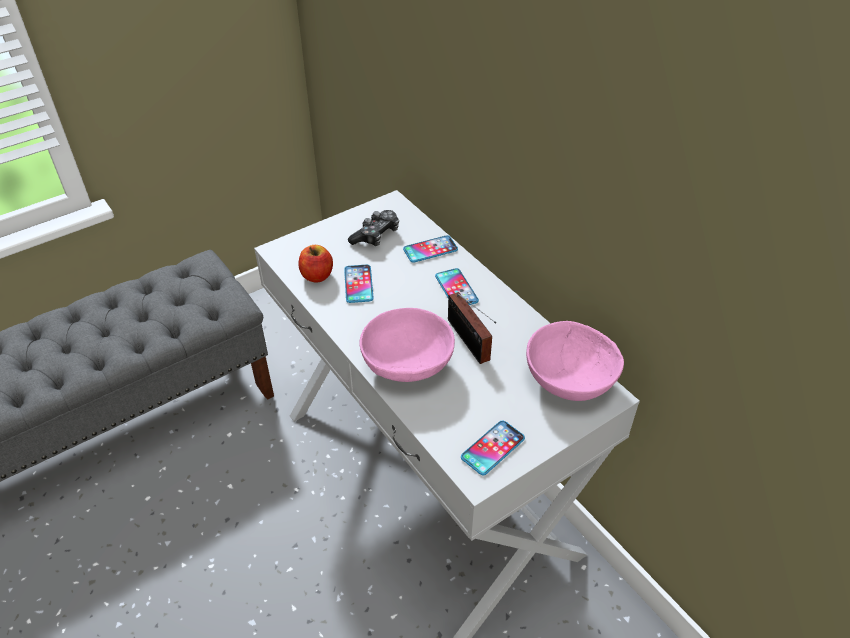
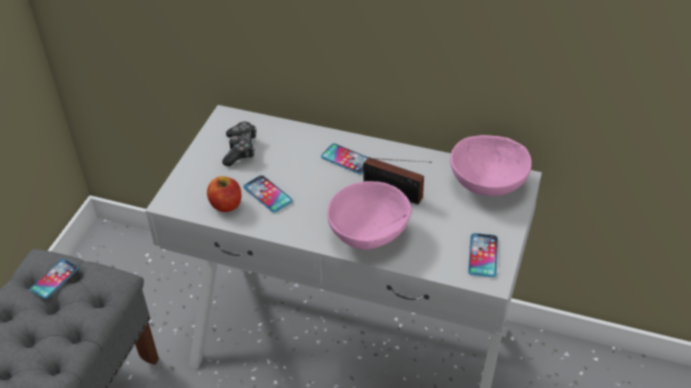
camera: 35 degrees left, 0 degrees up
phone [403,235,458,263] -> phone moved to [30,259,79,299]

